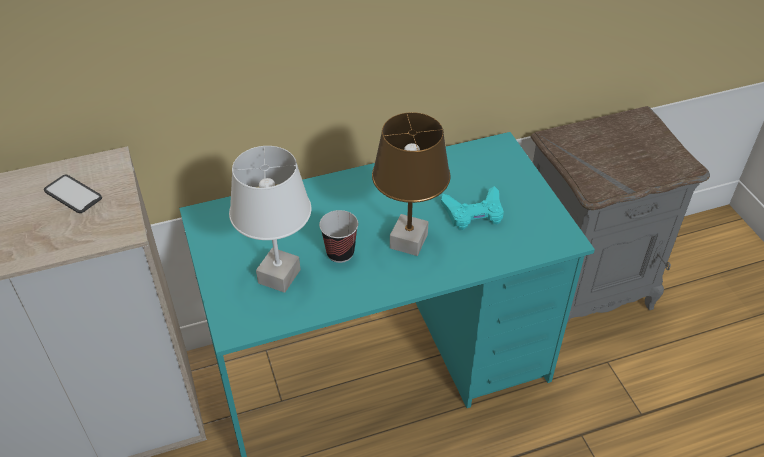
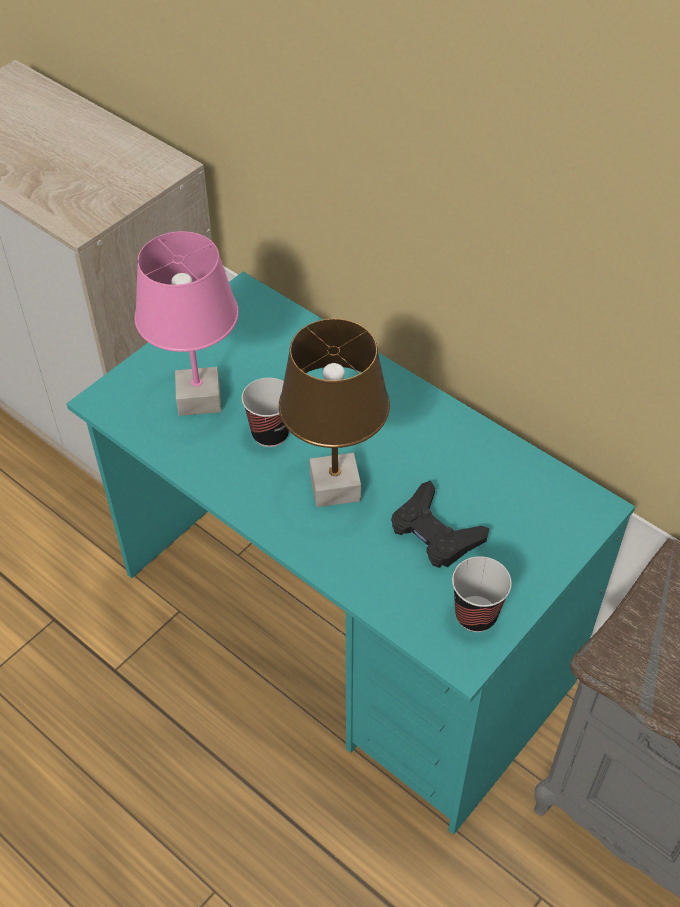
camera: 60 degrees right, 5 degrees up
phone [44,175,102,213] -> none
white table lamp [229,146,312,293] -> pink table lamp [135,231,239,416]
turquoise game controller [441,186,504,230] -> black game controller [391,481,489,568]
none -> cup [452,556,512,632]

